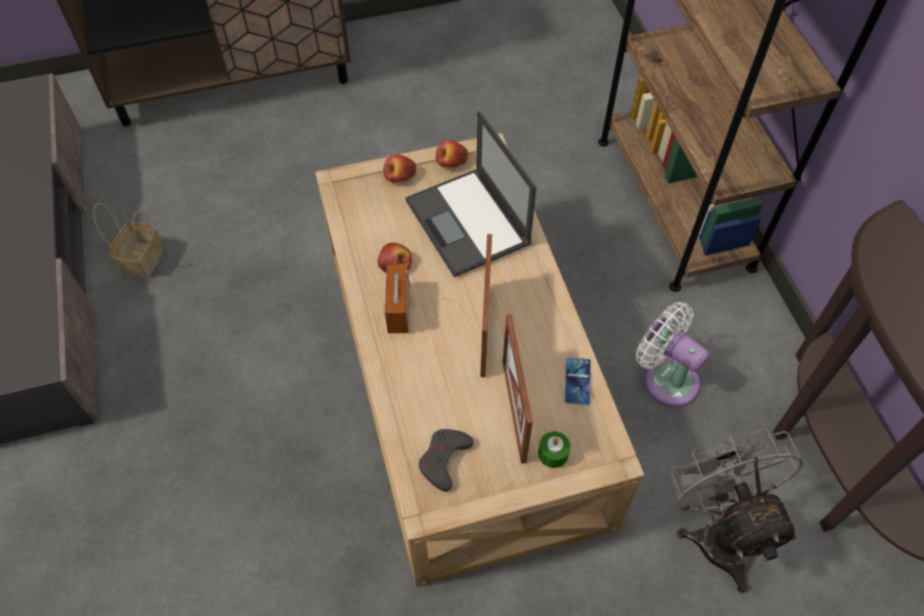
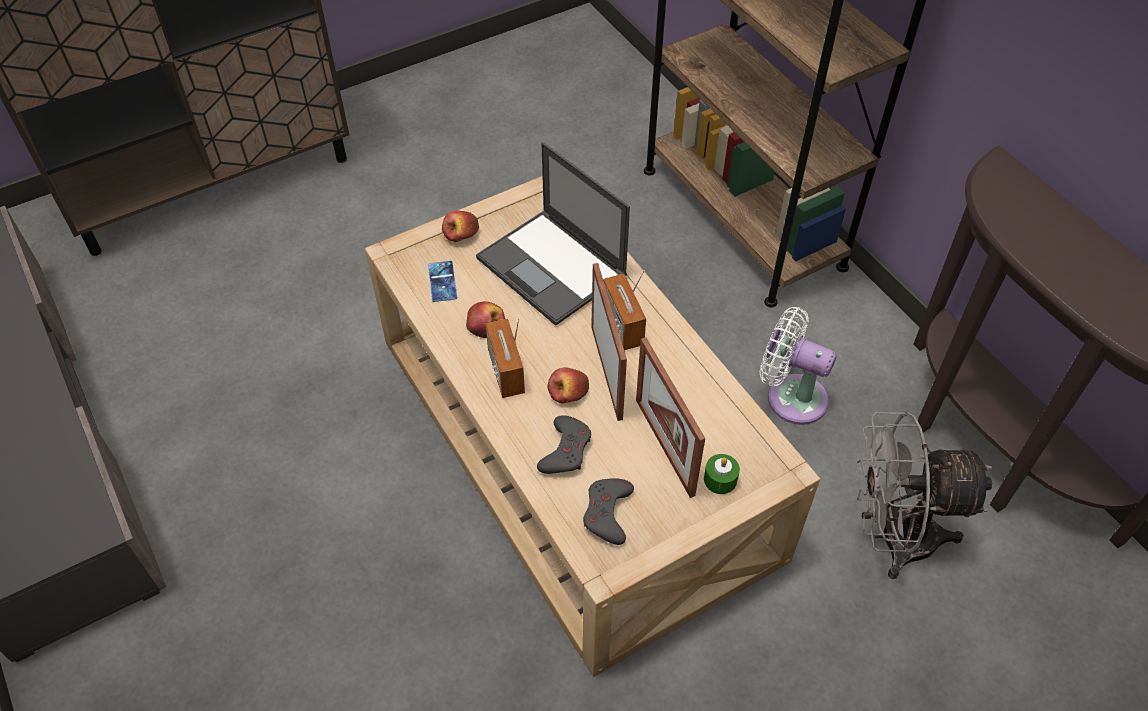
camera: 15 degrees left, 5 degrees down
basket [93,203,164,279] -> none
apple [436,140,468,167] -> apple moved to [547,367,589,404]
phone [565,357,591,405] -> phone moved to [428,261,457,302]
grey fan [671,427,804,593] -> grey fan turned 60 degrees counterclockwise [857,412,993,579]
none -> grey game controller [537,415,591,474]
none -> radio [603,270,646,350]

